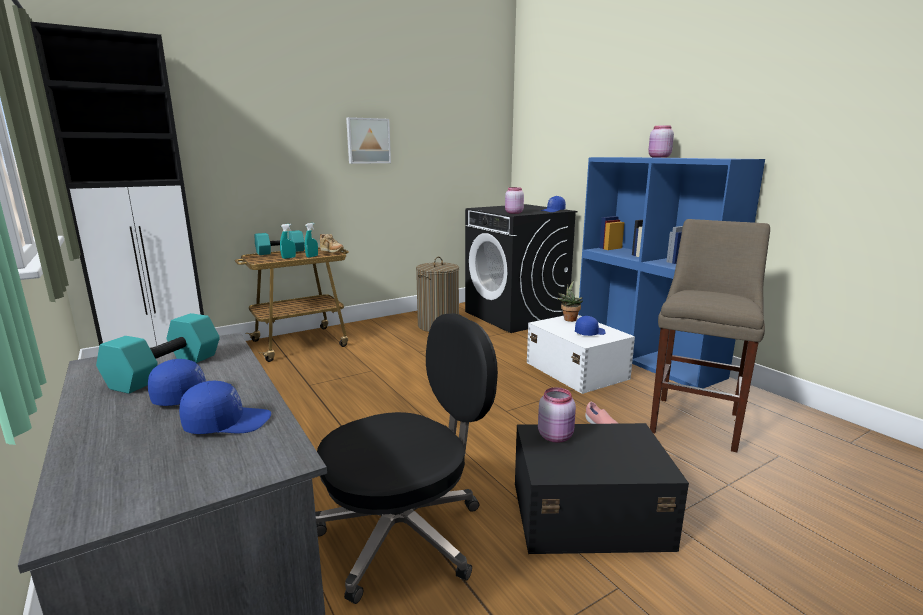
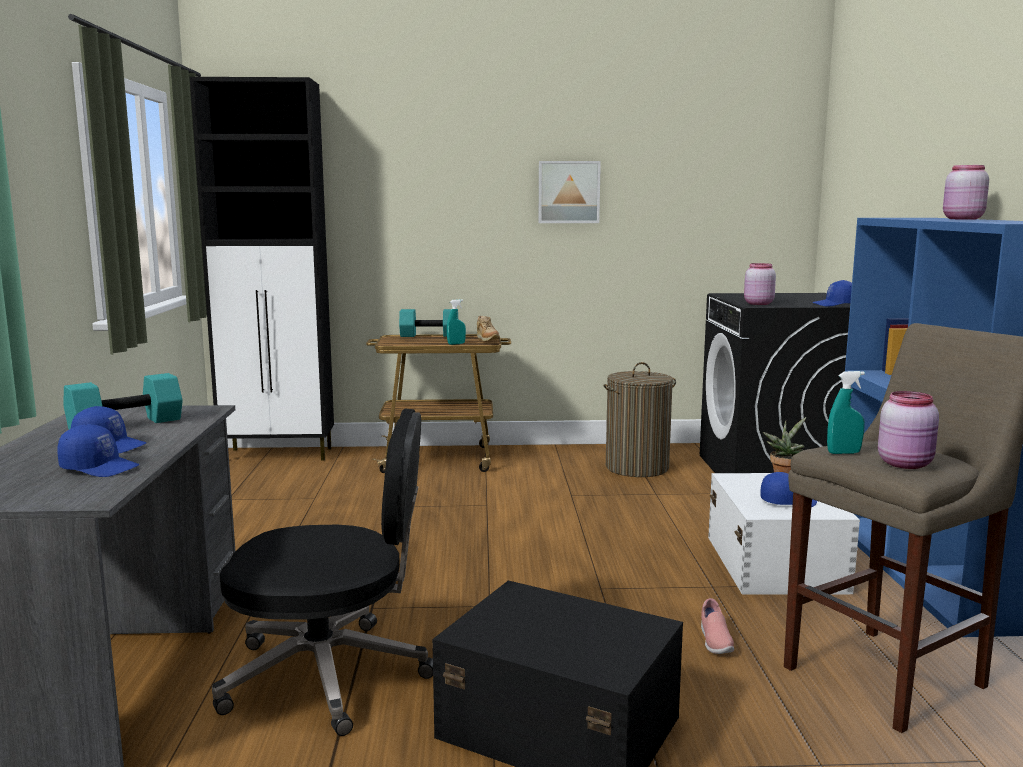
camera: 30 degrees right, 5 degrees down
turquoise spray bottle [280,224,296,259] -> turquoise spray bottle moved to [827,371,865,454]
pink jar [538,387,576,443] -> pink jar moved to [878,391,939,469]

